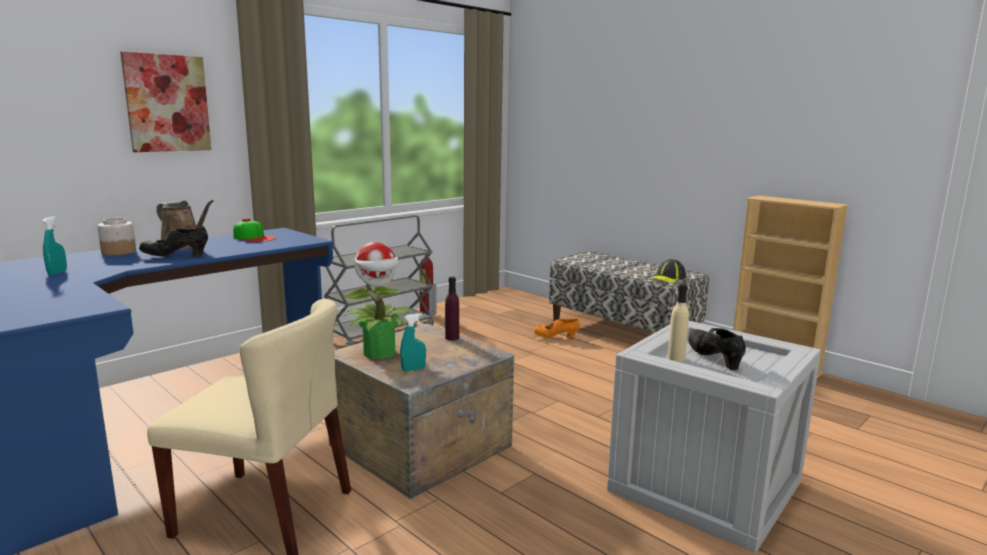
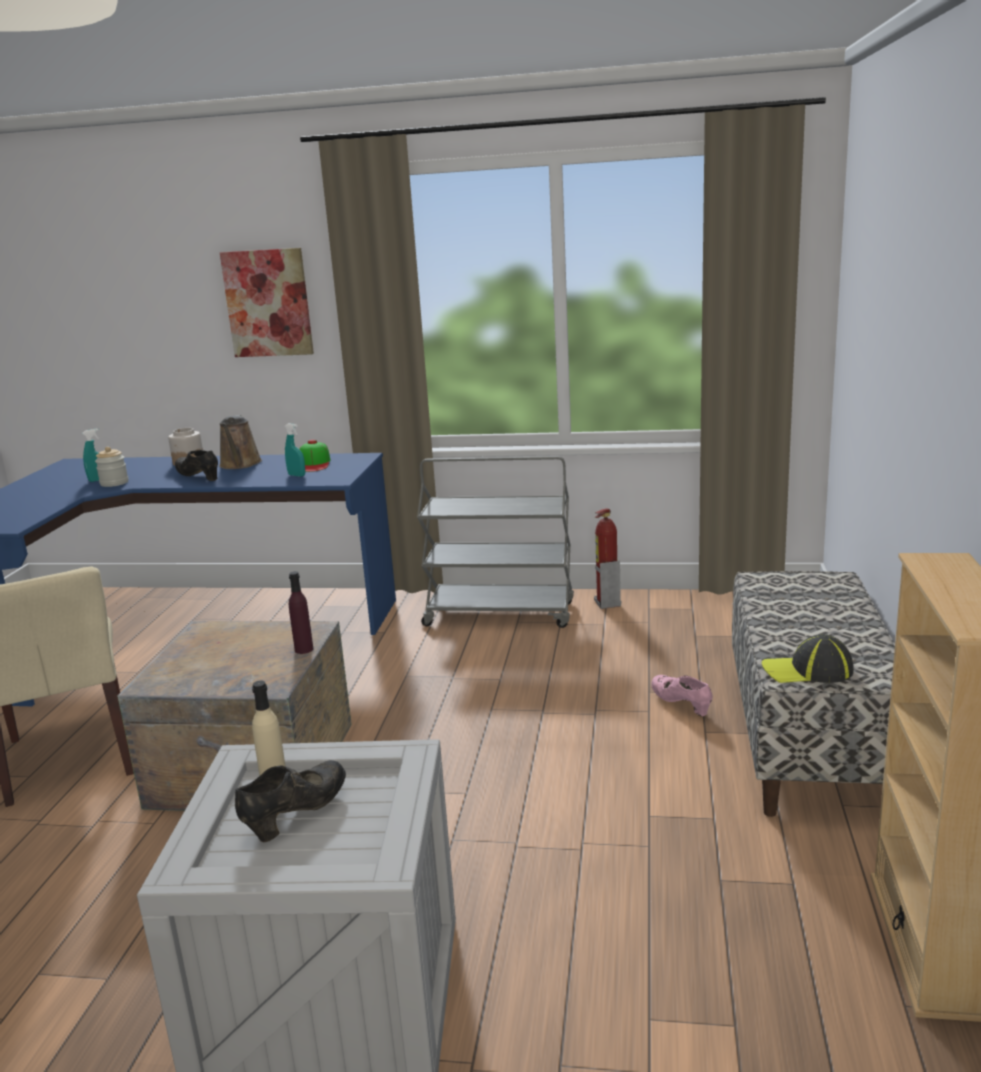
camera: 55 degrees right, 5 degrees up
potted plant [343,242,412,359] -> none
turquoise spray bottle [400,313,426,371] -> turquoise spray bottle moved to [285,423,305,477]
orange shoe [533,318,579,338] -> pink shoe [651,675,712,716]
none -> jar [95,447,129,487]

